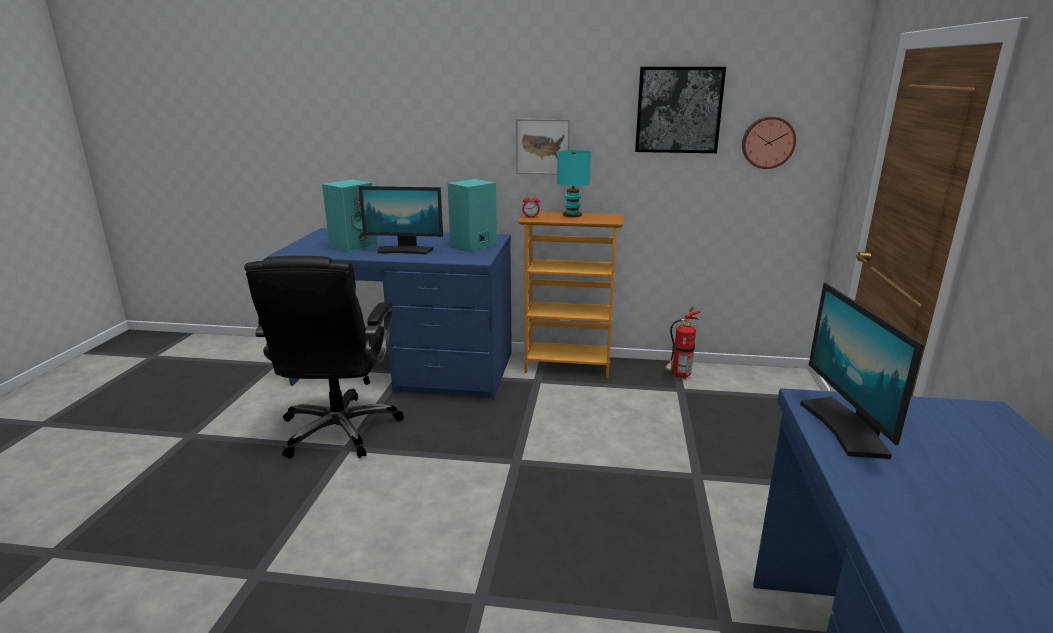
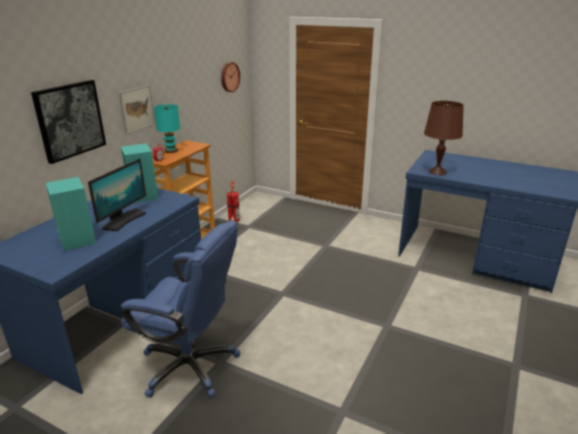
camera: 70 degrees left, 5 degrees up
black office chair [244,255,404,459] -> blue office chair [121,220,241,398]
picture [635,67,726,153] -> picture moved to [31,80,106,164]
monitor [800,283,924,459] -> brown table lamp [424,101,464,175]

